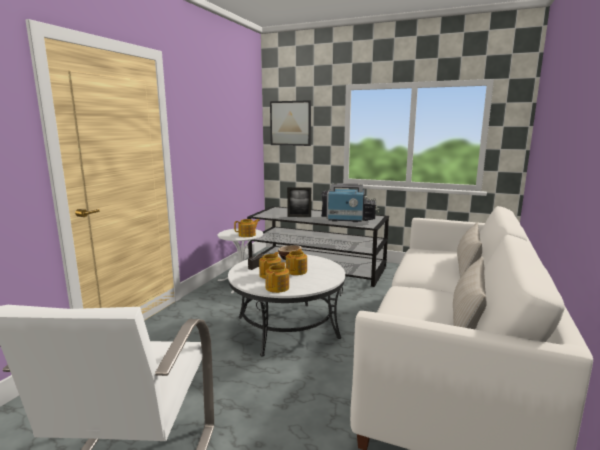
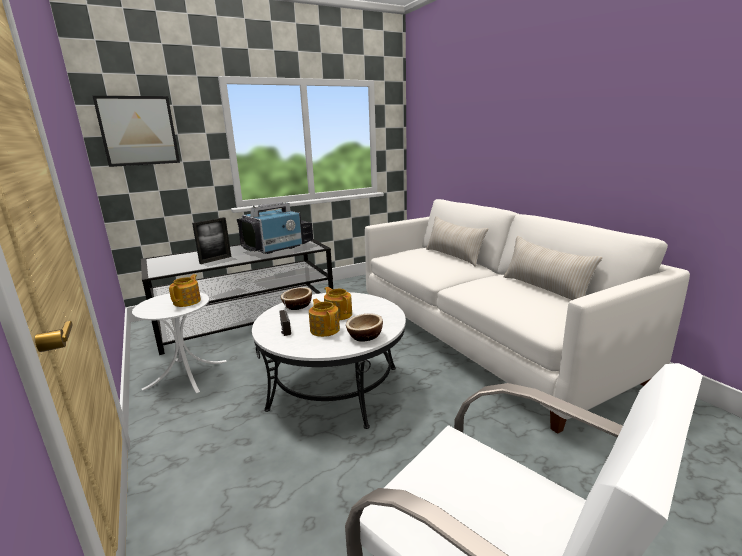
camera: 50 degrees left, 5 degrees up
teapot [265,262,289,293] -> bowl [346,313,383,342]

